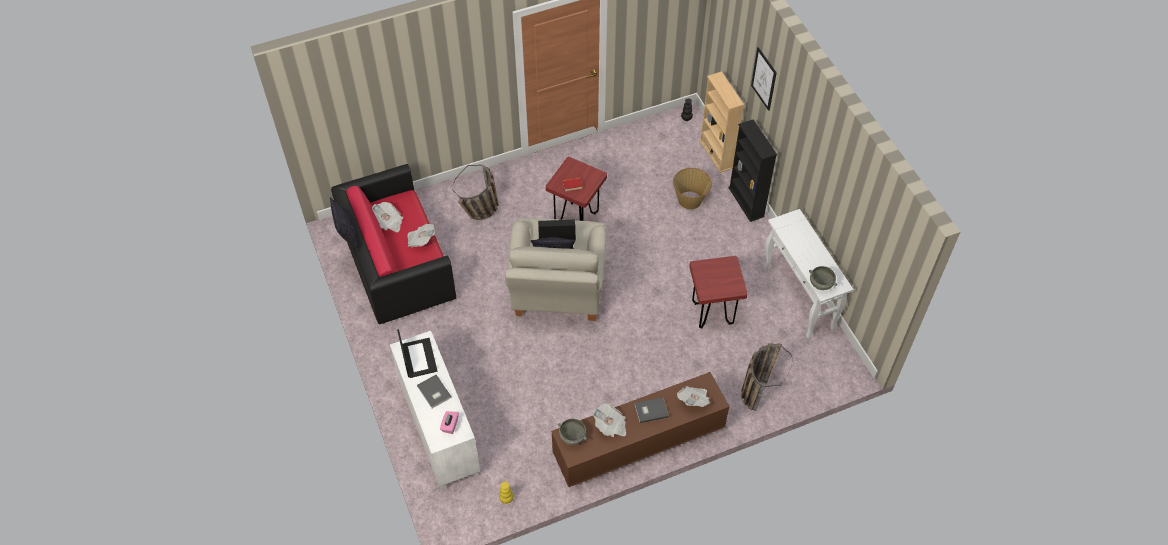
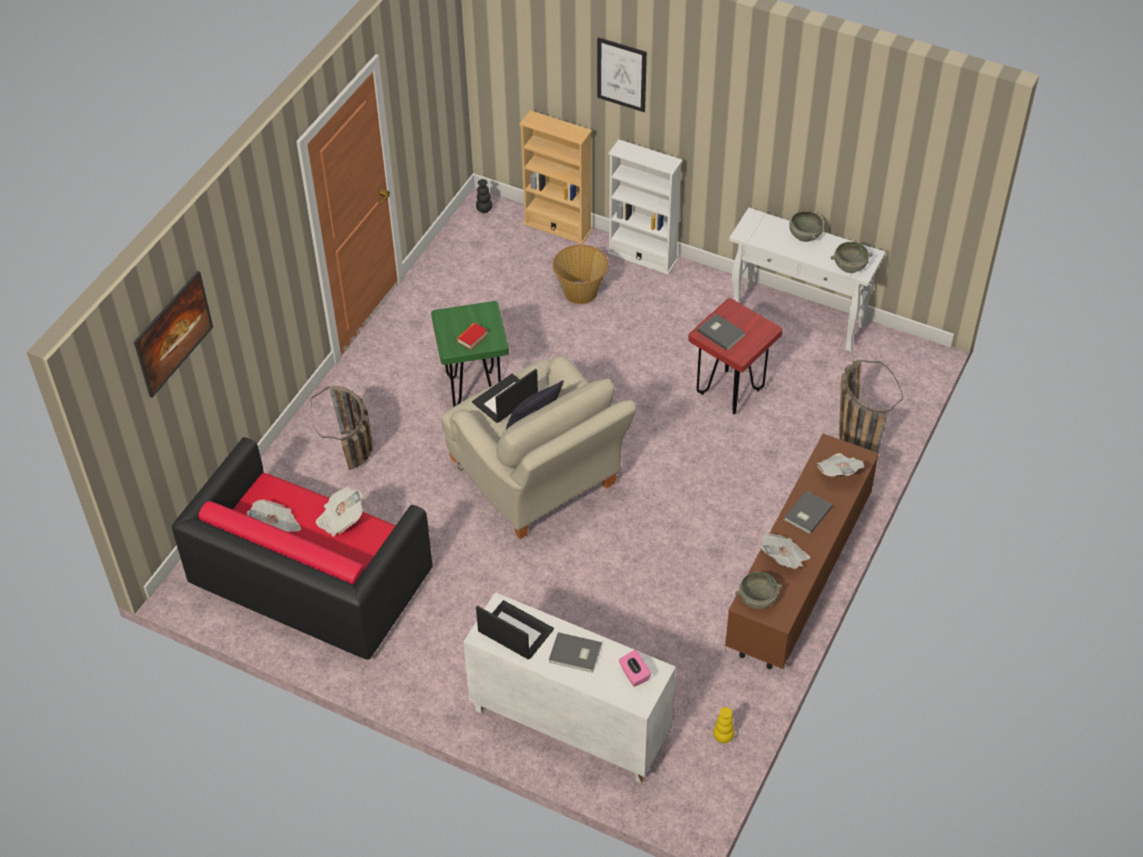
camera: 40 degrees left, 5 degrees down
pillow [330,197,360,251] -> none
red stool [546,157,607,221] -> green stool [431,301,509,407]
black bookcase [728,120,777,222] -> white bookcase [607,139,683,274]
none -> picture [134,271,213,398]
none -> grey book [697,314,746,351]
none -> grey bowl [789,211,824,242]

